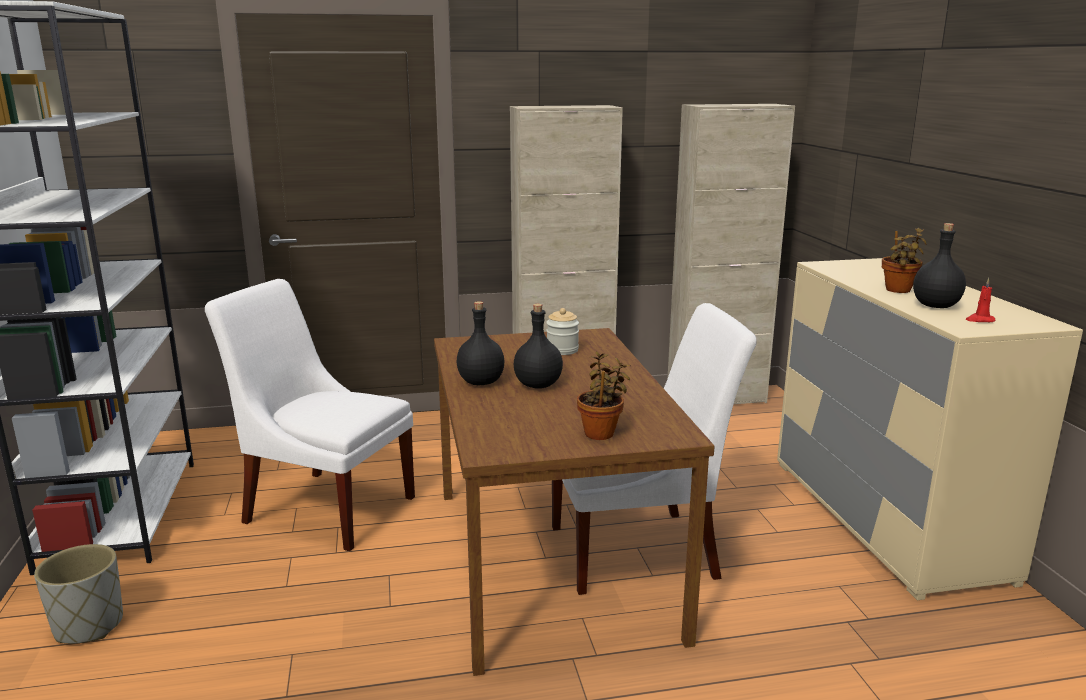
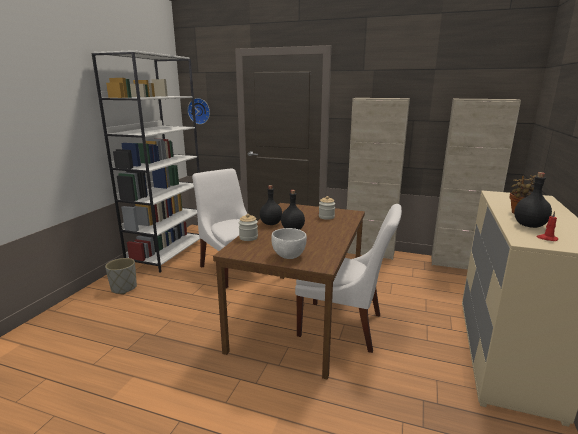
camera: 30 degrees right, 0 degrees up
potted plant [577,351,630,440] -> white bowl [271,228,307,259]
none -> wall clock [188,98,210,124]
none -> jar [239,214,258,241]

